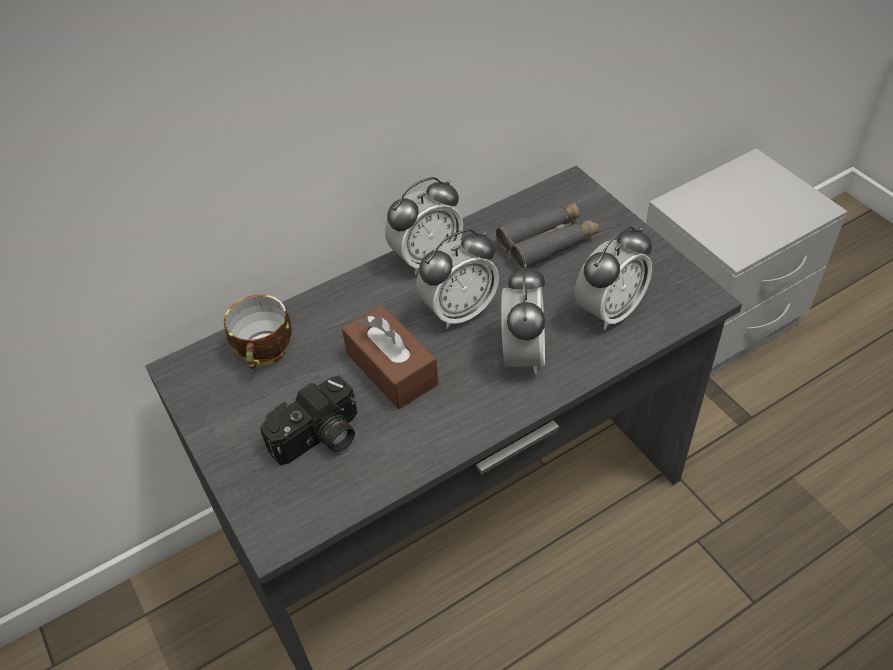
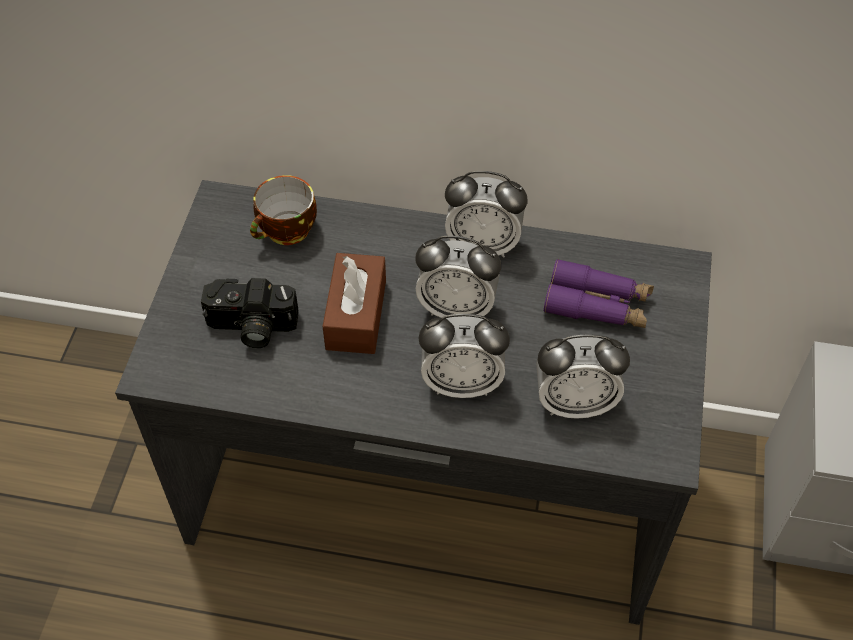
camera: 40 degrees right, 5 degrees up
grey binoculars [496,202,600,269] -> purple binoculars [544,259,654,328]
alarm clock [501,264,545,374] -> alarm clock turned 45 degrees clockwise [419,314,510,398]

